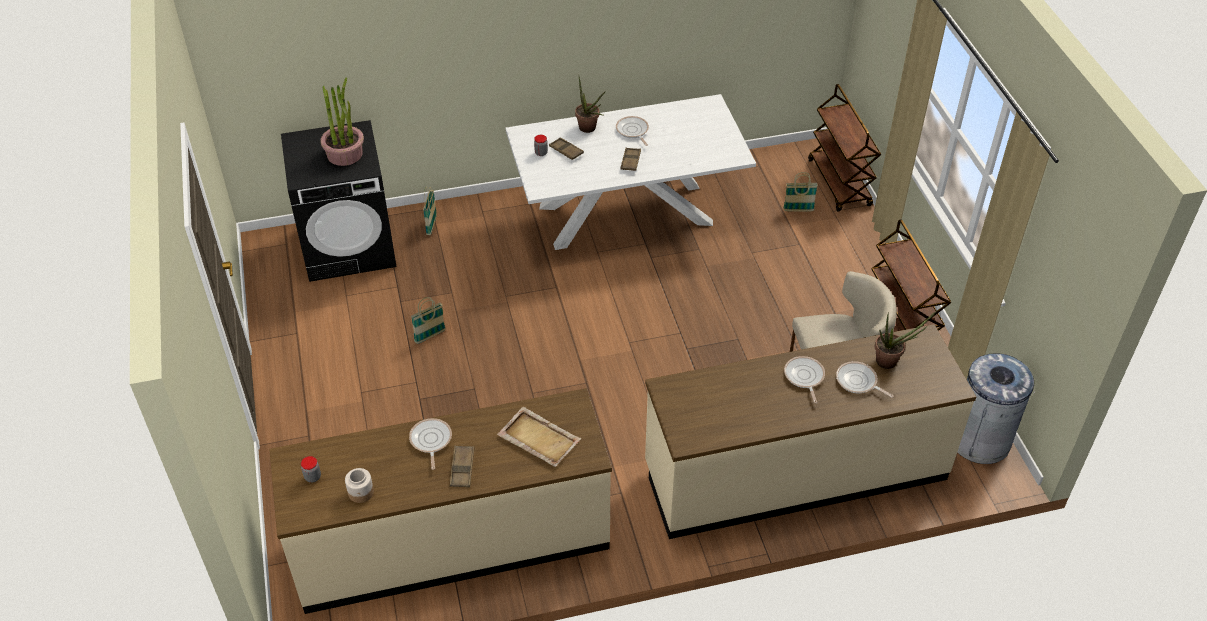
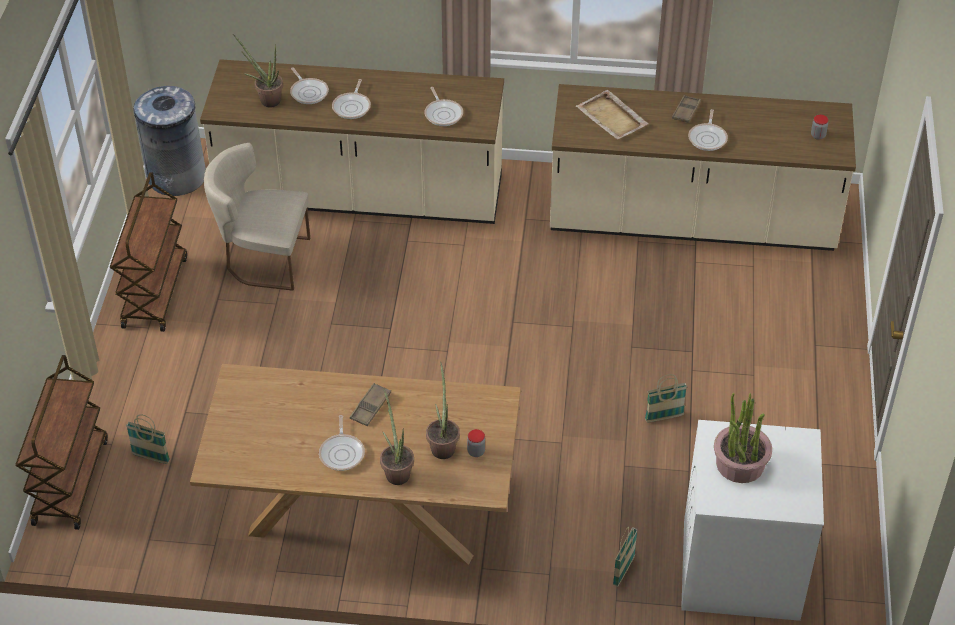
camera: 160 degrees left, 0 degrees up
black washing machine [281,120,397,282] -> white washing machine [681,420,824,621]
jar [345,468,374,503] -> none
white dining table [506,94,756,250] -> brown dining table [190,364,521,565]
brown tray [549,137,584,160] -> potted plant [426,362,460,459]
none -> frying pan [424,87,463,126]

